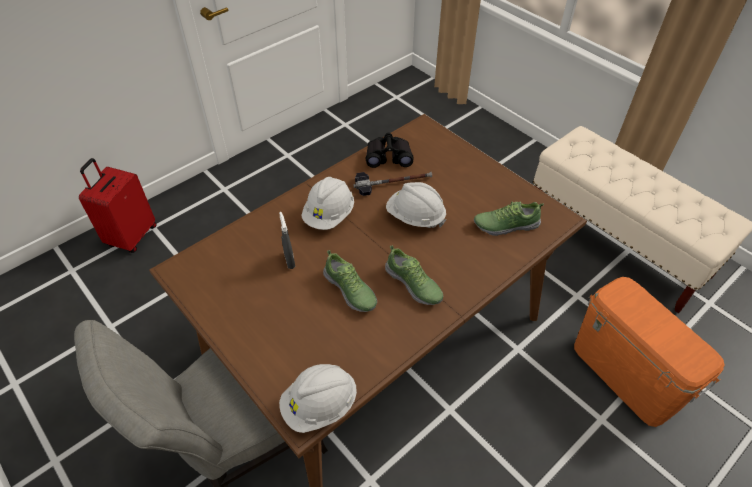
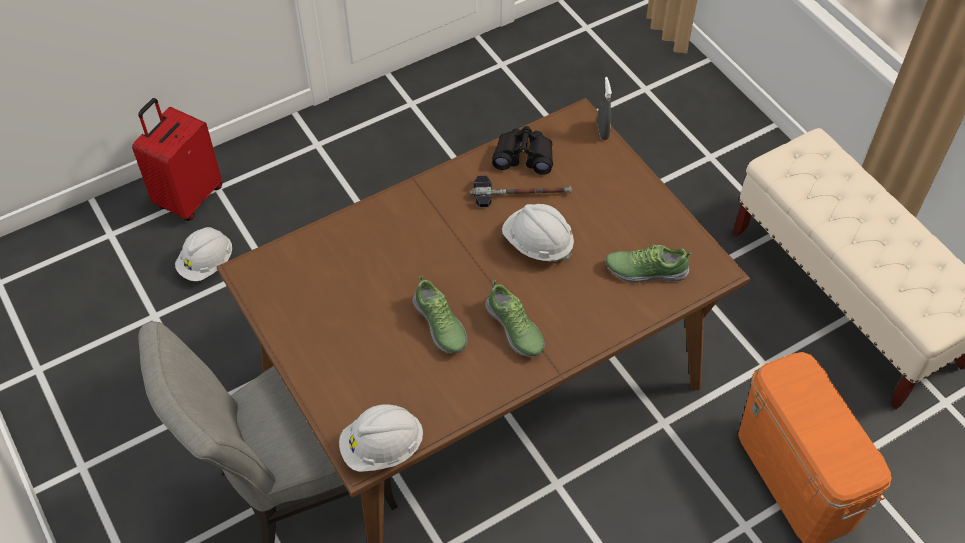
camera: 10 degrees right, 5 degrees up
grey spray bottle [279,212,295,269] -> grey spray bottle moved to [597,77,612,140]
white hard hat [301,177,354,230] -> white hard hat moved to [175,227,232,281]

